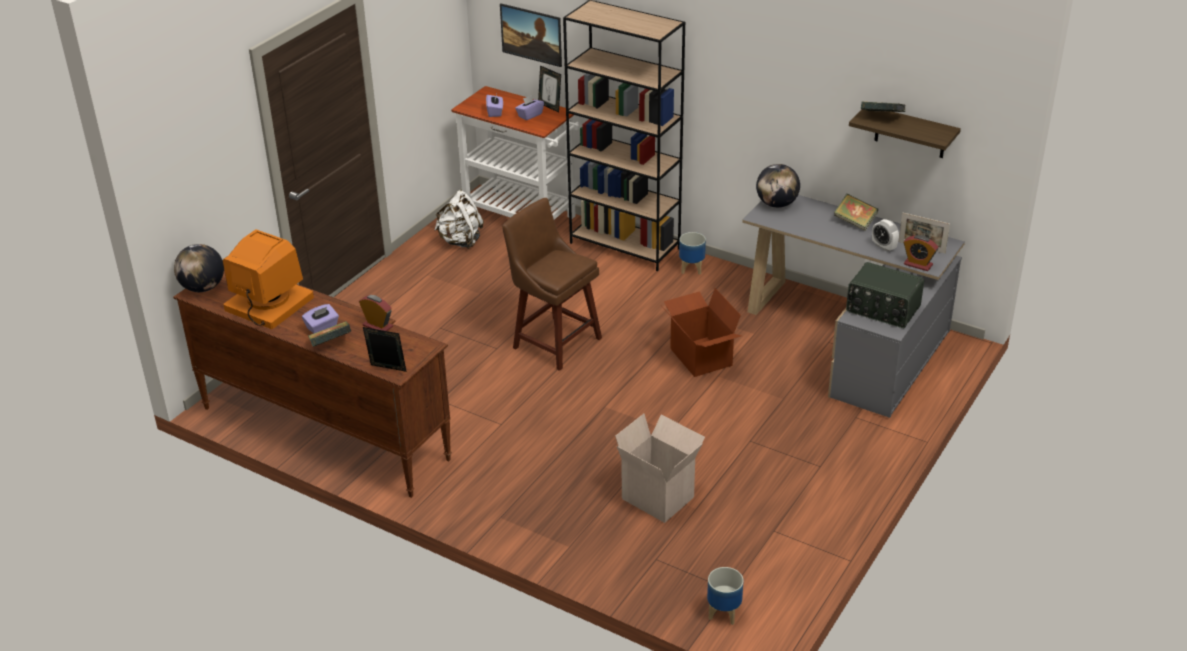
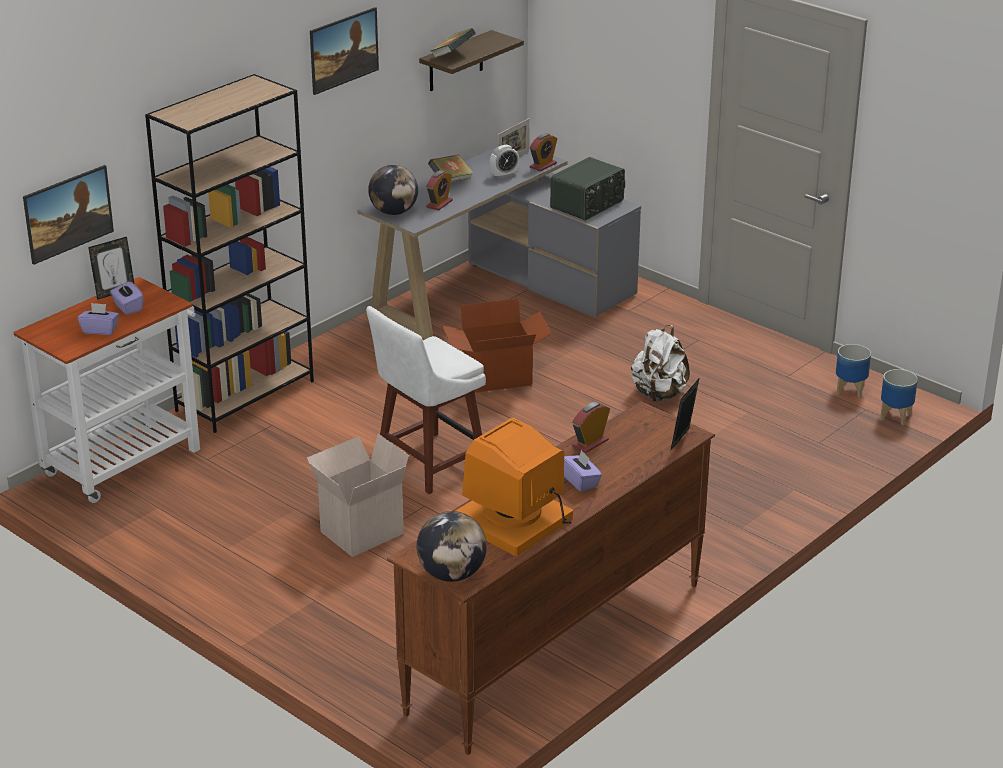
camera: 80 degrees left, 5 degrees down
book [308,321,352,347] -> none
white backpack [434,190,484,249] -> white backpack moved to [631,325,690,402]
brown chair [502,198,602,371] -> white chair [366,306,486,494]
cardboard box [615,414,705,523] -> cardboard box moved to [307,434,409,557]
planter [679,232,706,275] -> planter moved to [836,344,871,398]
none -> picture [310,7,379,95]
none -> alarm clock [426,170,453,211]

